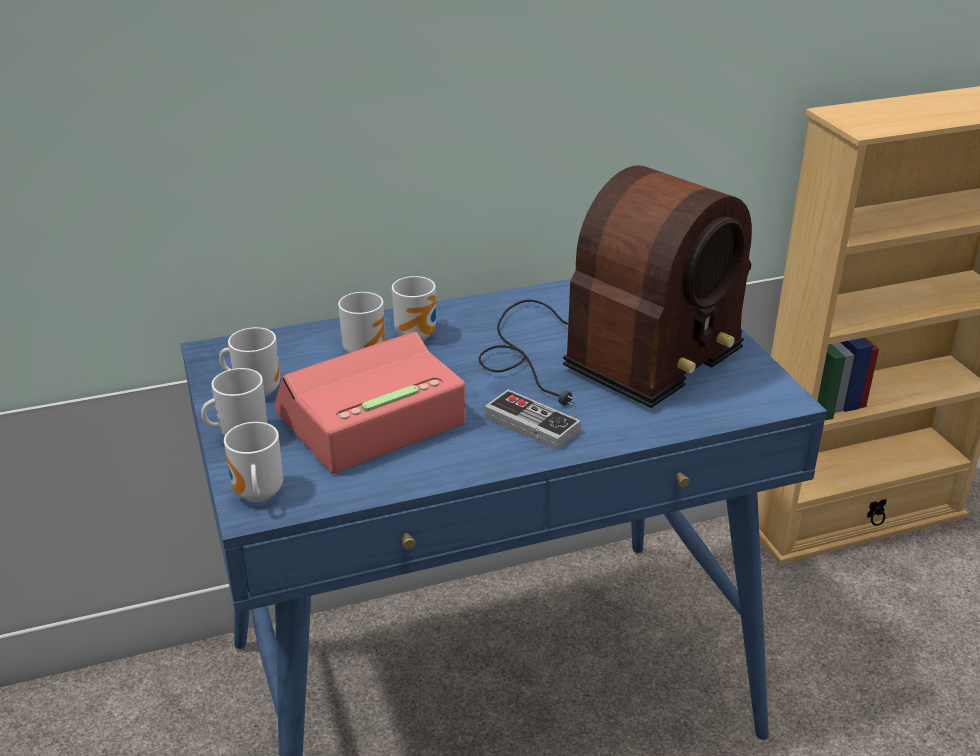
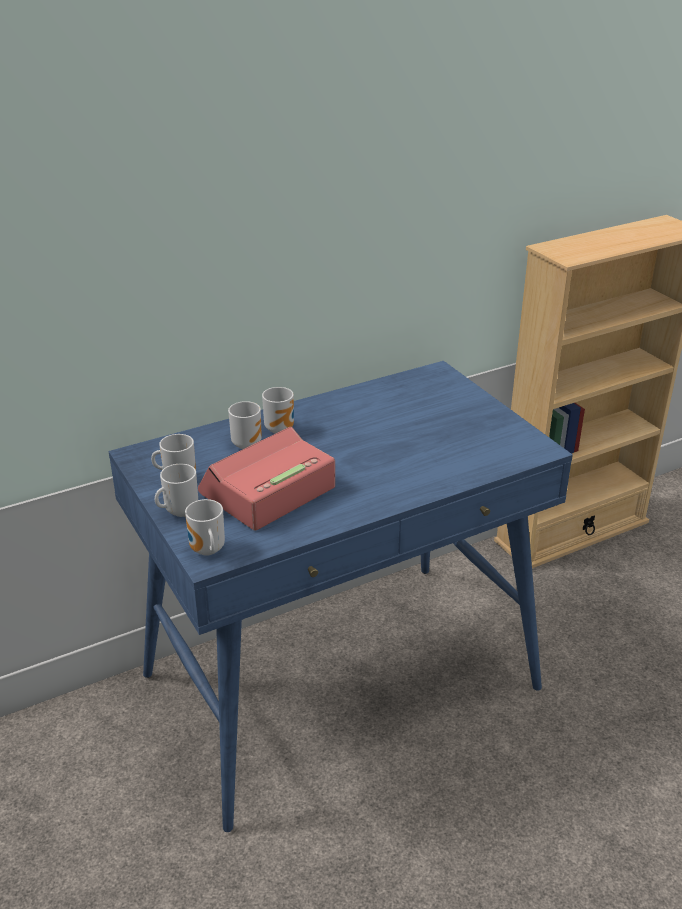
camera: 10 degrees left, 0 degrees up
radio [478,165,752,408] -> none
game controller [485,389,581,450] -> none

